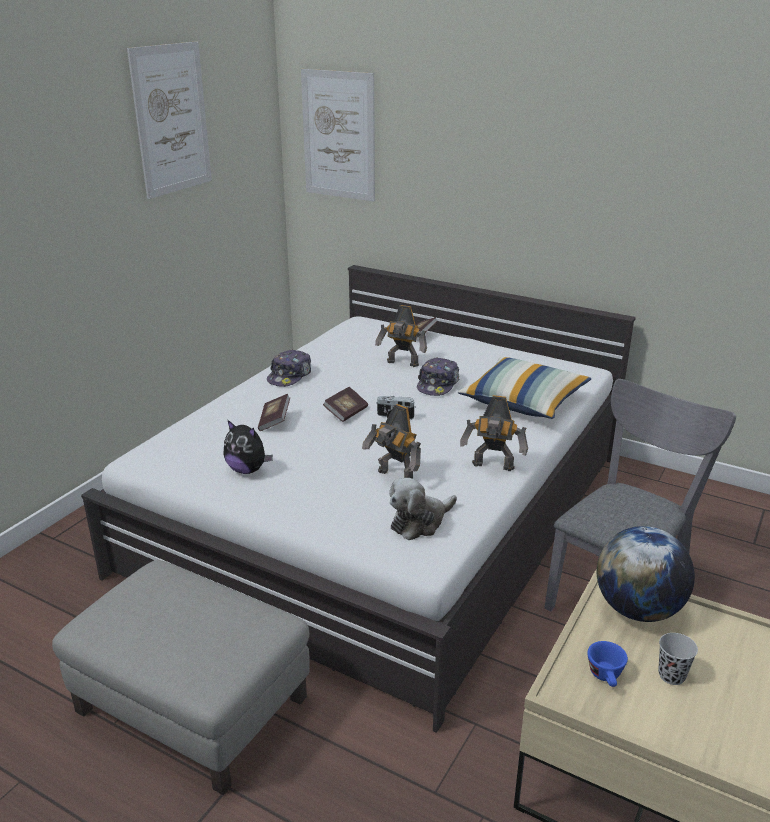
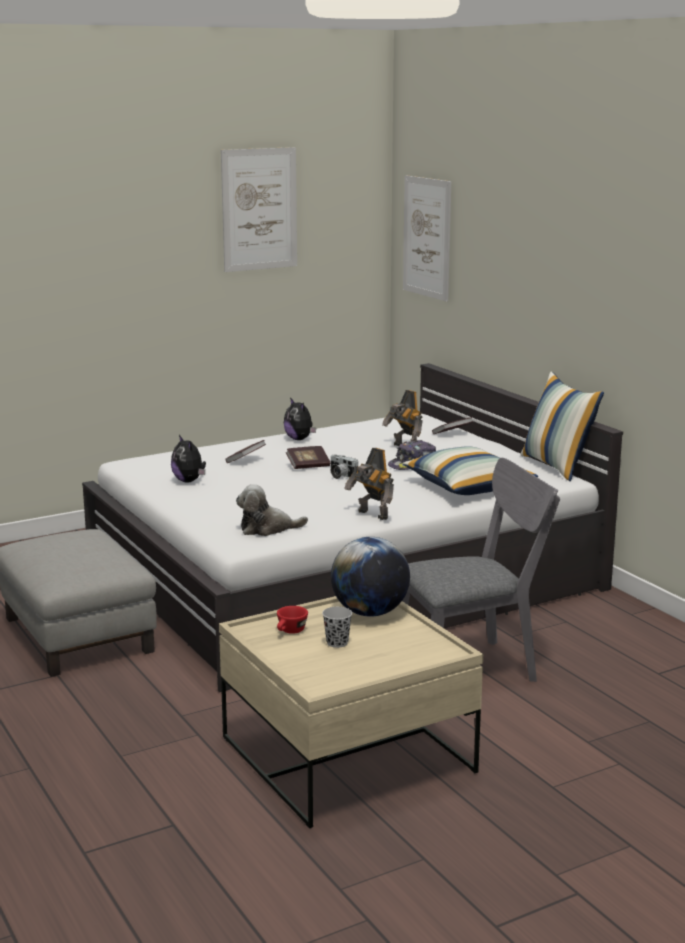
camera: 30 degrees right, 10 degrees down
cap [267,349,311,387] -> plush toy [284,398,316,440]
toy robot [362,404,421,478] -> none
blue cup [587,641,628,687] -> red cup [277,606,308,634]
none -> pillow [520,372,604,481]

